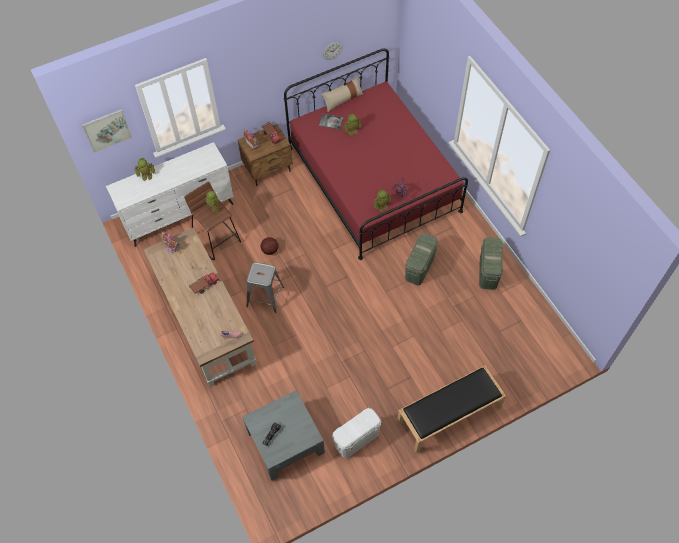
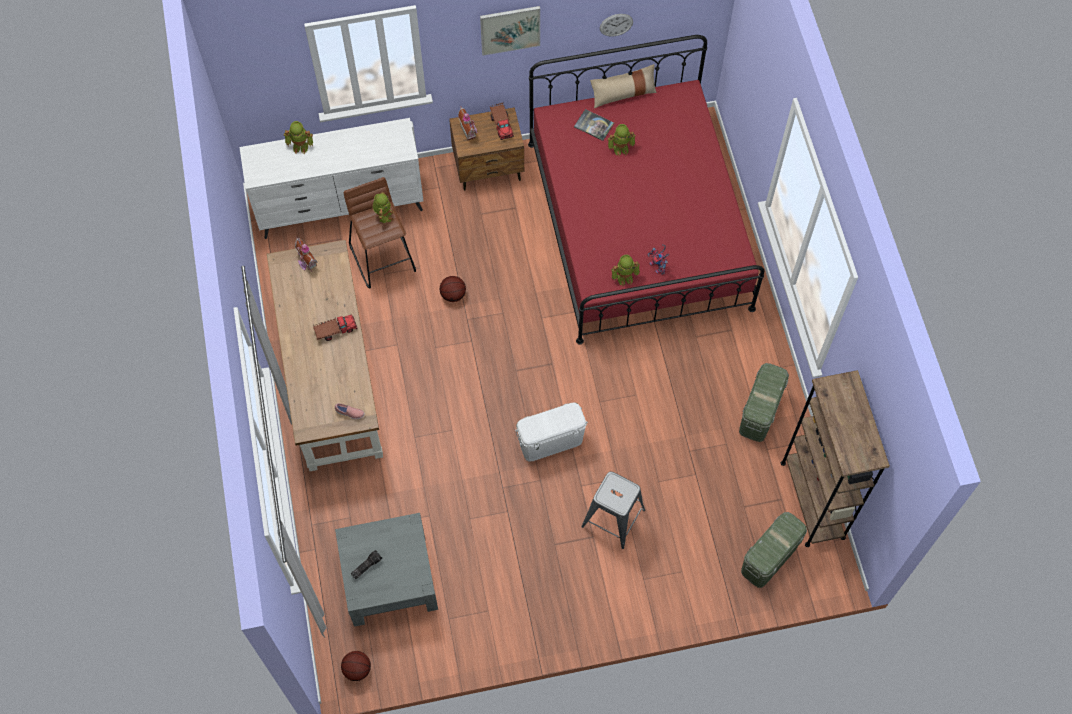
camera: 15 degrees right, 5 degrees up
picture [82,109,132,153] -> picture moved to [480,6,540,56]
grey stool [246,262,284,313] -> grey stool moved to [581,472,645,549]
white storage box [332,408,381,458] -> white storage box moved to [515,402,588,462]
black bench [397,366,506,453] -> none
green storage box [405,233,438,286] -> green storage box moved to [741,512,807,588]
none -> basketball [341,651,371,681]
none -> brown bookcase [781,370,890,547]

